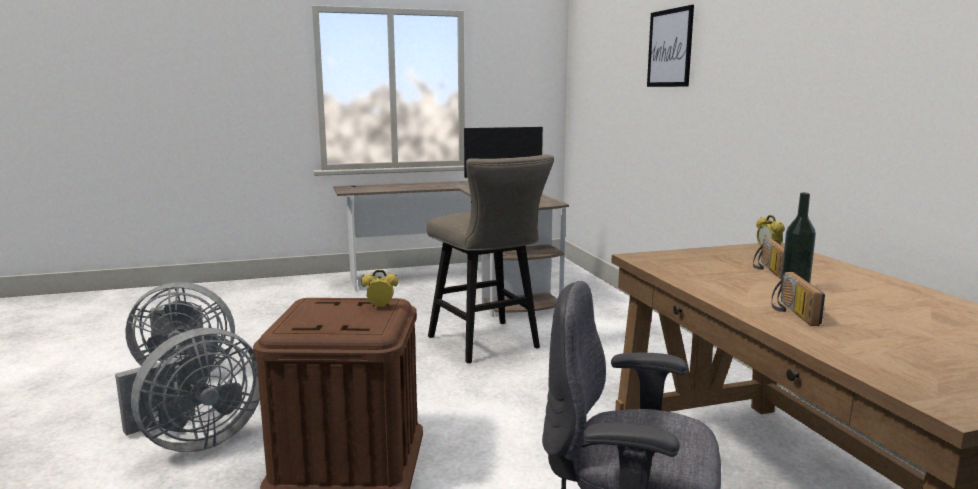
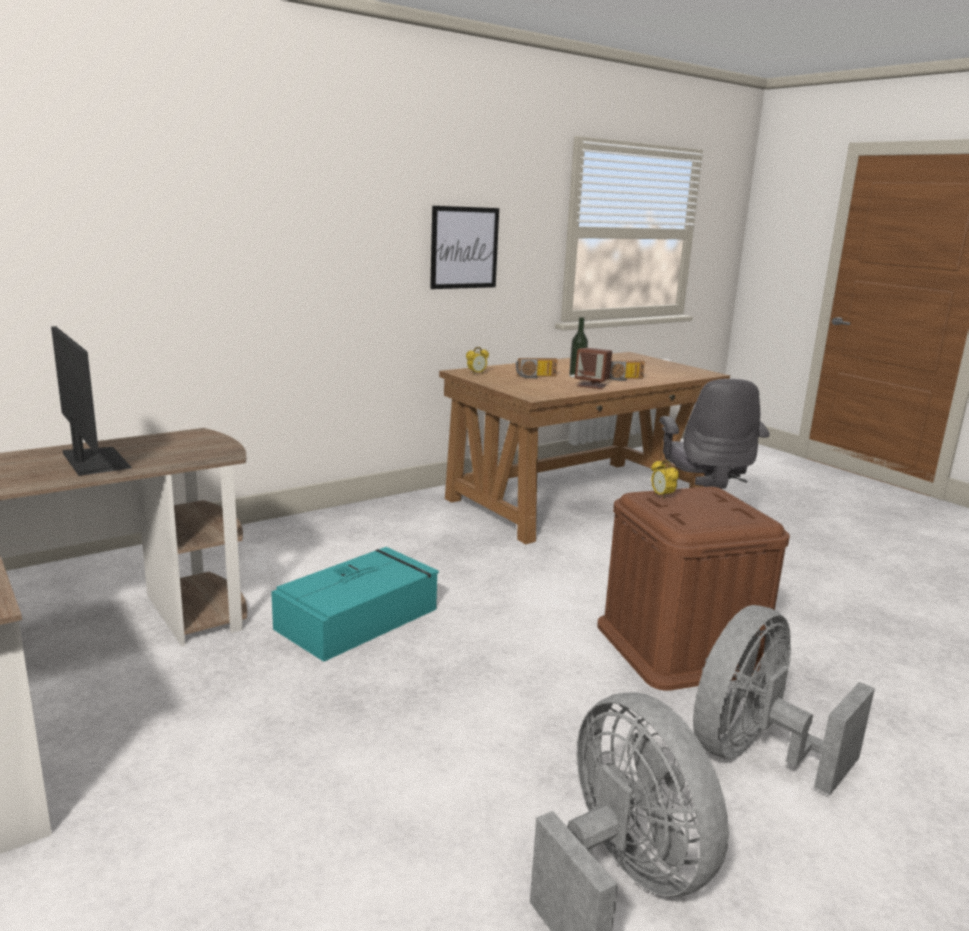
camera: 110 degrees left, 5 degrees up
grey fan [115,328,260,452] -> grey fan turned 75 degrees counterclockwise [693,605,875,795]
beige stool [427,154,554,363] -> turquoise storage box [271,547,439,662]
picture [647,5,694,87] -> picture moved to [430,206,499,289]
none -> brown speaker [575,348,612,389]

